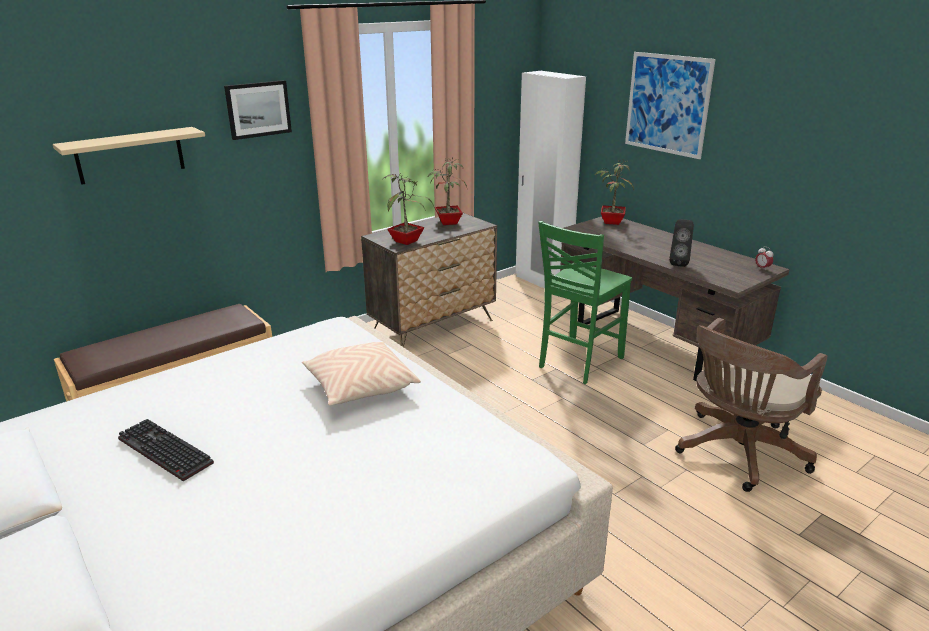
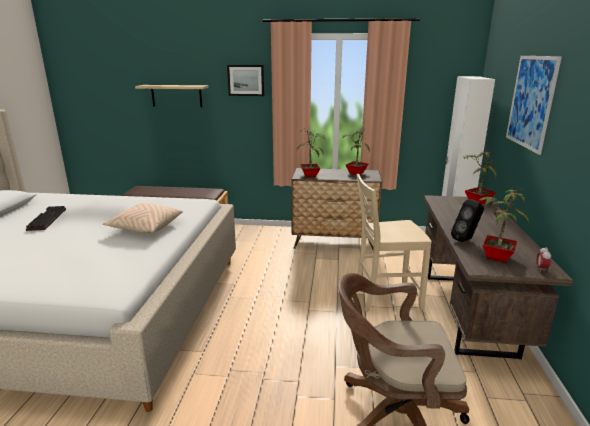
camera: 45 degrees right, 5 degrees down
green chair [538,221,632,384] -> beige chair [357,174,432,312]
none -> potted plant [480,186,529,262]

